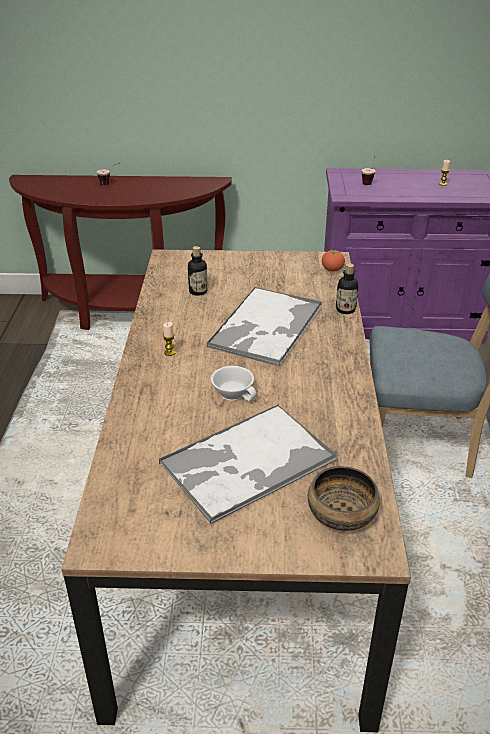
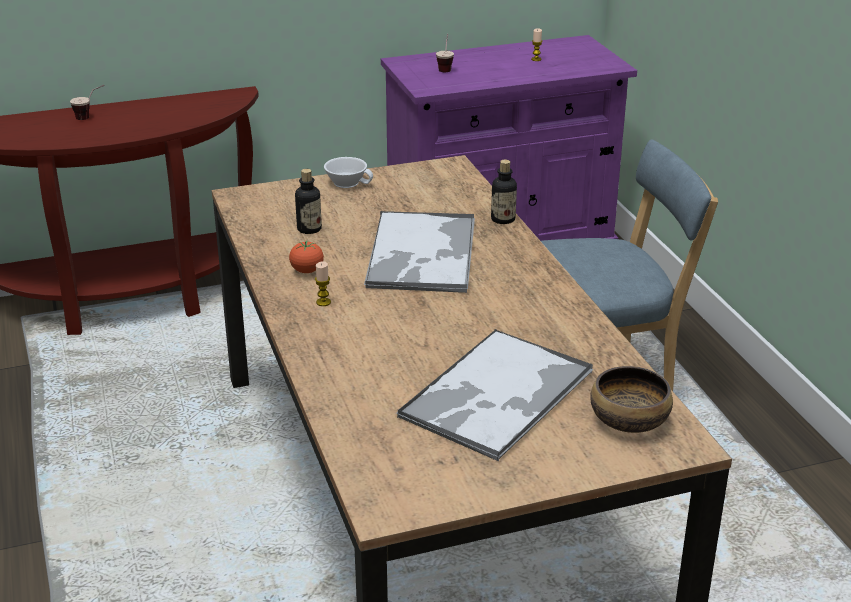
camera: 20 degrees left, 5 degrees down
white cup [211,366,257,401] -> white cup moved to [324,157,373,188]
tomato [322,249,345,272] -> tomato moved to [289,240,324,273]

